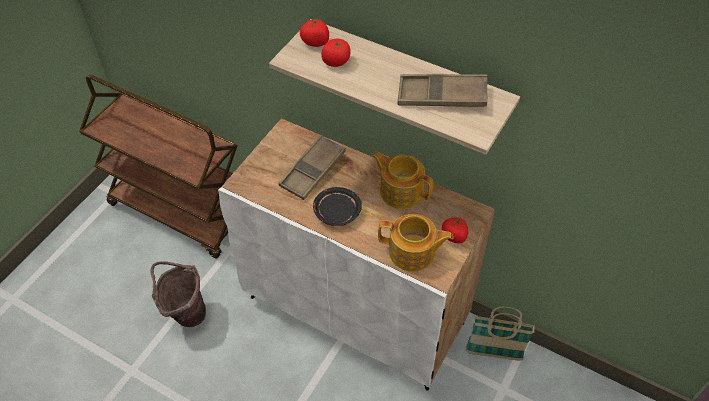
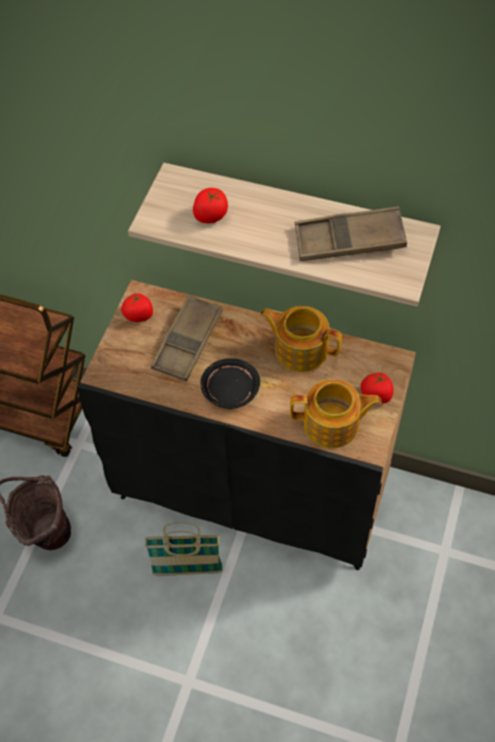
camera: 10 degrees left, 5 degrees up
white cabinet [218,118,495,391] -> black cabinet [77,280,416,570]
tomato [300,18,329,47] -> tomato moved to [121,293,153,322]
basket [466,307,535,361] -> basket moved to [145,522,222,576]

